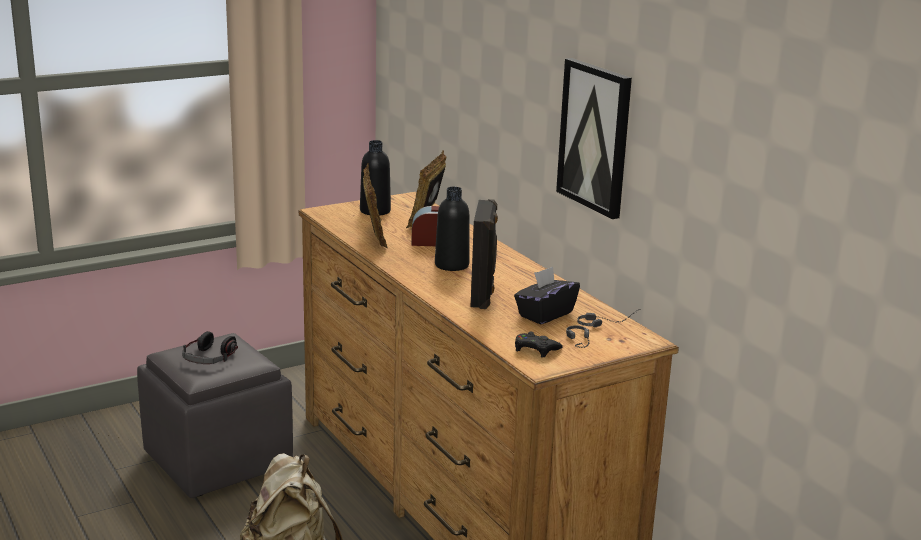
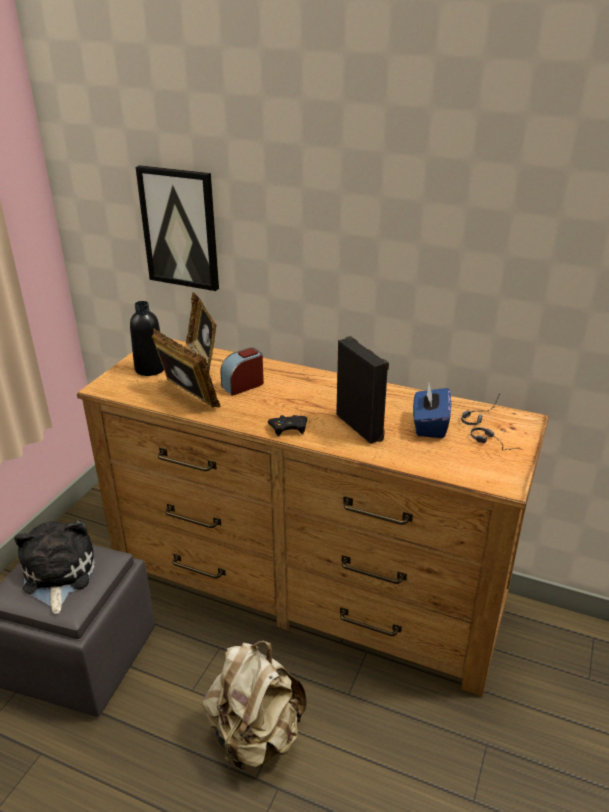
camera: 35 degrees left, 10 degrees up
headphones [182,331,238,364] -> plush toy [14,520,95,614]
black bottle [435,187,470,271] -> none
black tissue box [514,267,580,324] -> blue tissue box [413,384,451,438]
black game controller [515,332,563,358] -> black game controller moved to [268,415,307,437]
picture [556,58,632,219] -> picture moved to [136,165,219,291]

